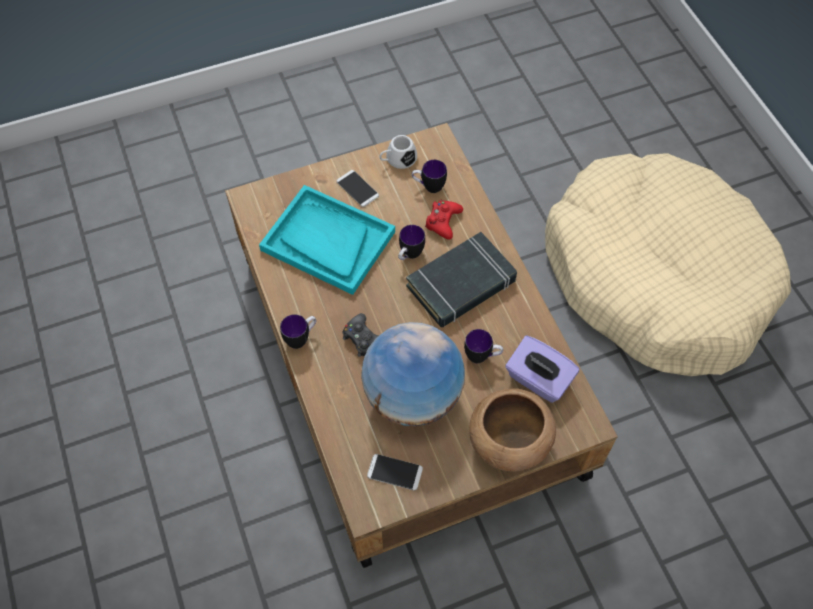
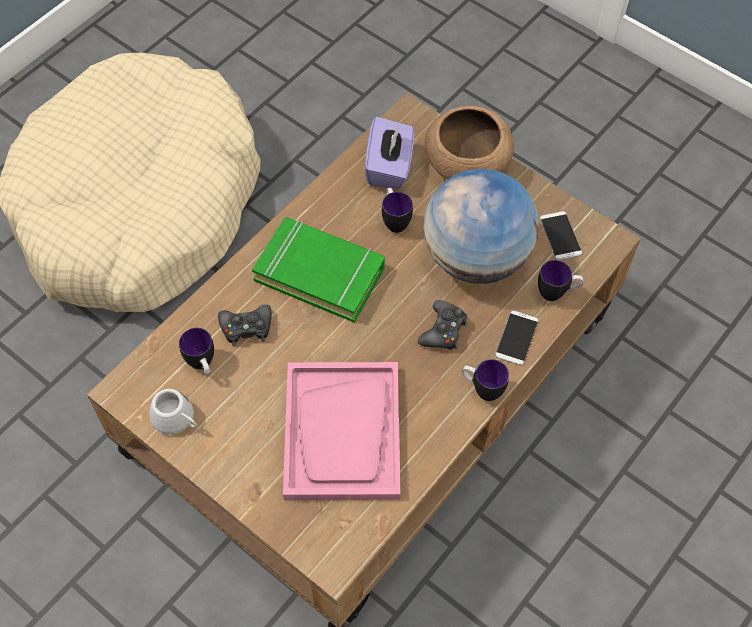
camera: 120 degrees left, 0 degrees up
turquoise tray [259,185,395,295] -> pink tray [283,362,401,500]
phone [337,170,379,207] -> phone moved to [495,310,538,365]
mug [398,225,425,260] -> mug moved to [538,260,584,301]
black book [406,232,517,327] -> green book [252,217,385,323]
red game controller [425,200,463,240] -> black game controller [218,304,272,346]

